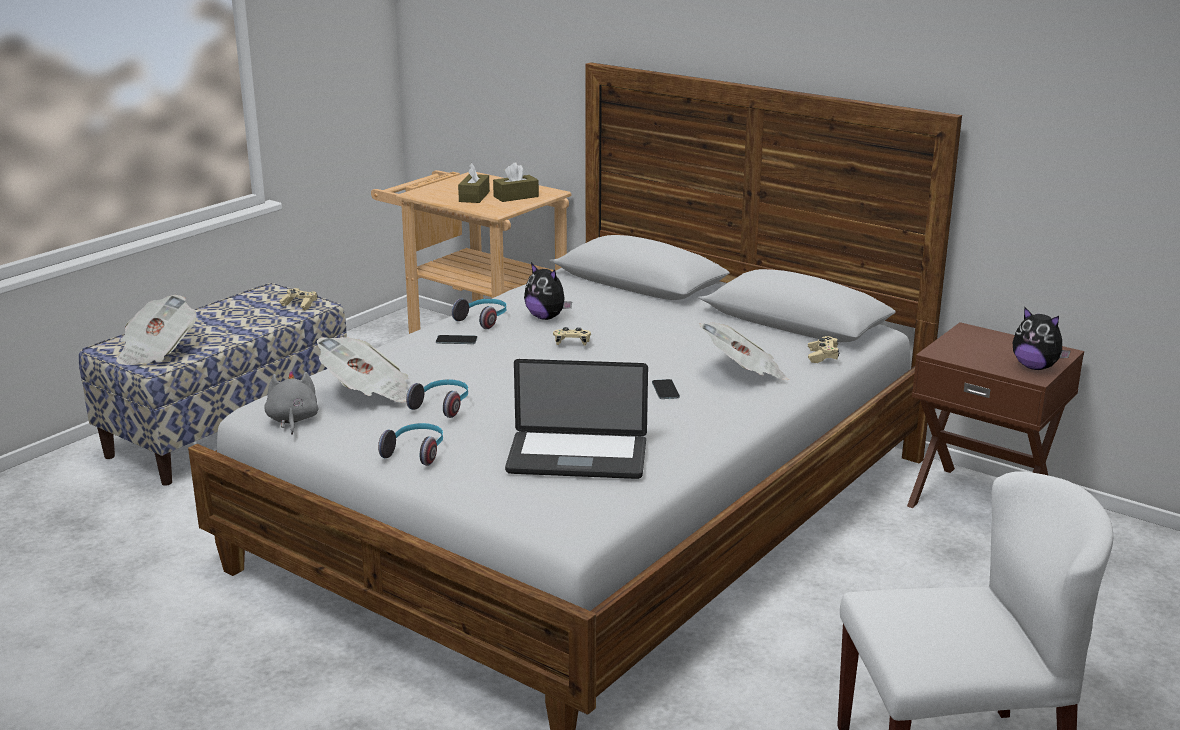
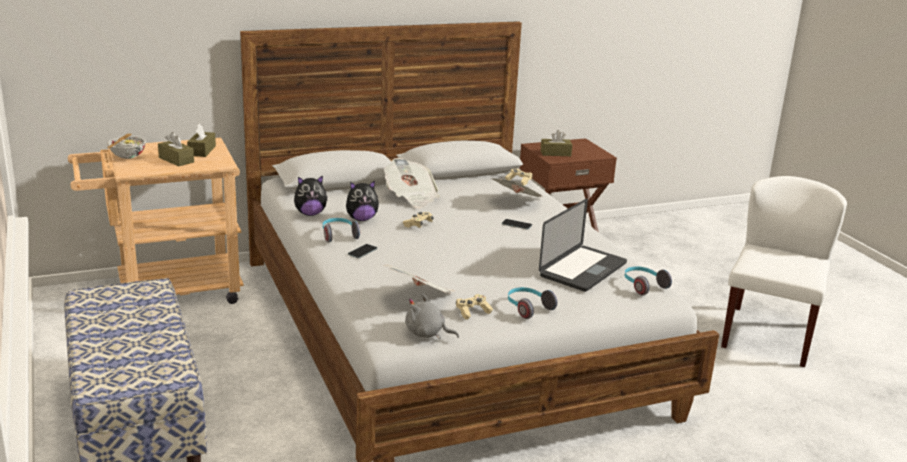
camera: 60 degrees left, 0 degrees up
newspaper [116,295,197,365] -> newspaper moved to [384,158,440,208]
beige game controller [279,288,318,310] -> beige game controller moved to [456,294,493,320]
headphones [406,379,468,418] -> headphones moved to [624,266,672,295]
plush toy [1012,306,1071,370] -> plush toy moved to [294,175,328,216]
none -> bowl [107,133,146,159]
none -> brown tissue box [540,130,572,156]

